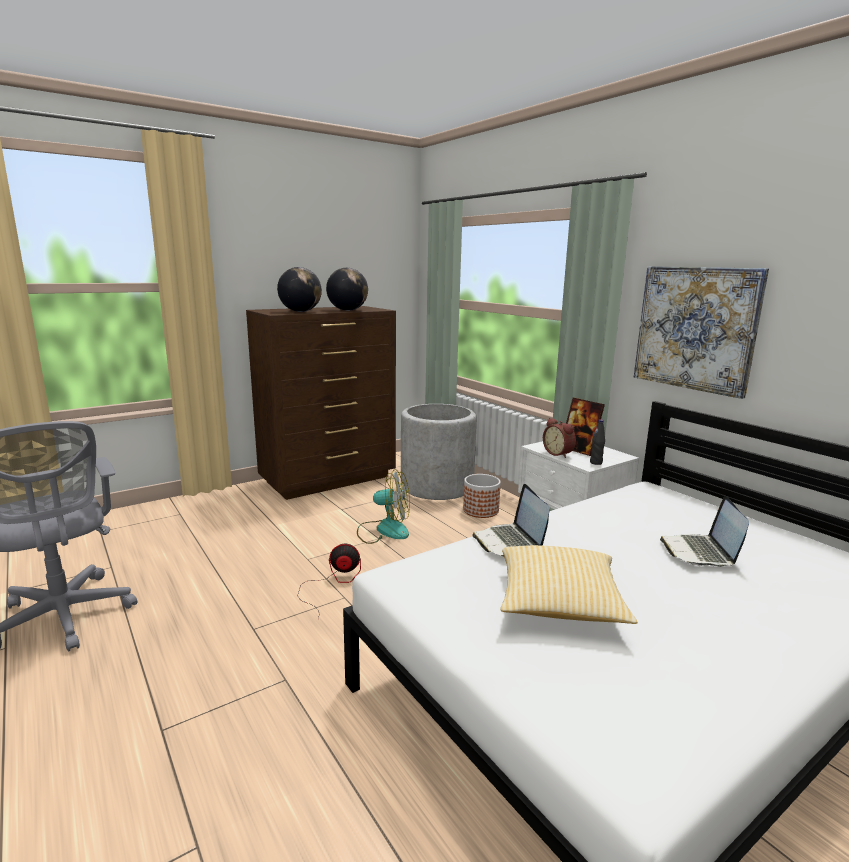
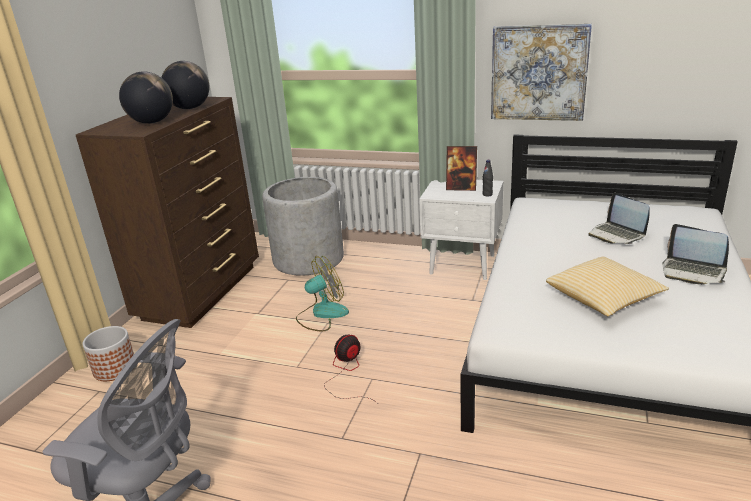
camera: 35 degrees left, 10 degrees up
planter [463,474,501,518] -> planter moved to [83,326,134,381]
laptop [472,484,550,557] -> laptop moved to [662,224,729,285]
alarm clock [543,418,576,458] -> none

